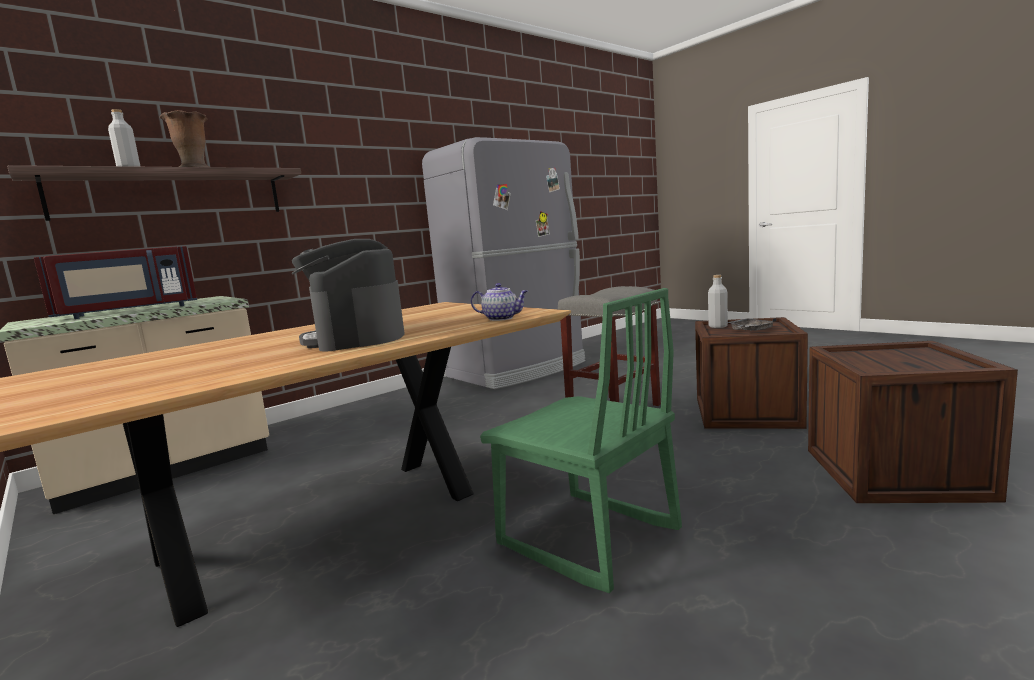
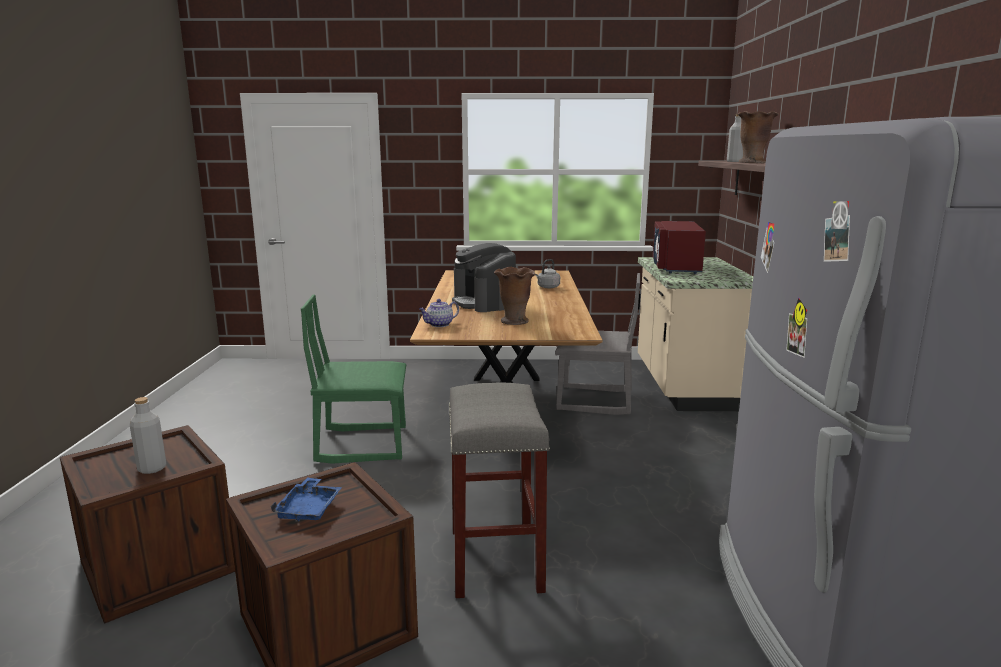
camera: 130 degrees right, 5 degrees up
coffee machine [292,239,405,352] -> coffee machine turned 135 degrees counterclockwise [452,243,516,312]
grey bottle [708,275,728,328] -> grey bottle moved to [130,397,166,474]
grey tray [727,318,777,331] -> blue tray [271,477,342,522]
none -> brown vase [494,267,535,325]
none -> grey kettle [535,259,560,288]
none -> grey chair [555,273,640,415]

